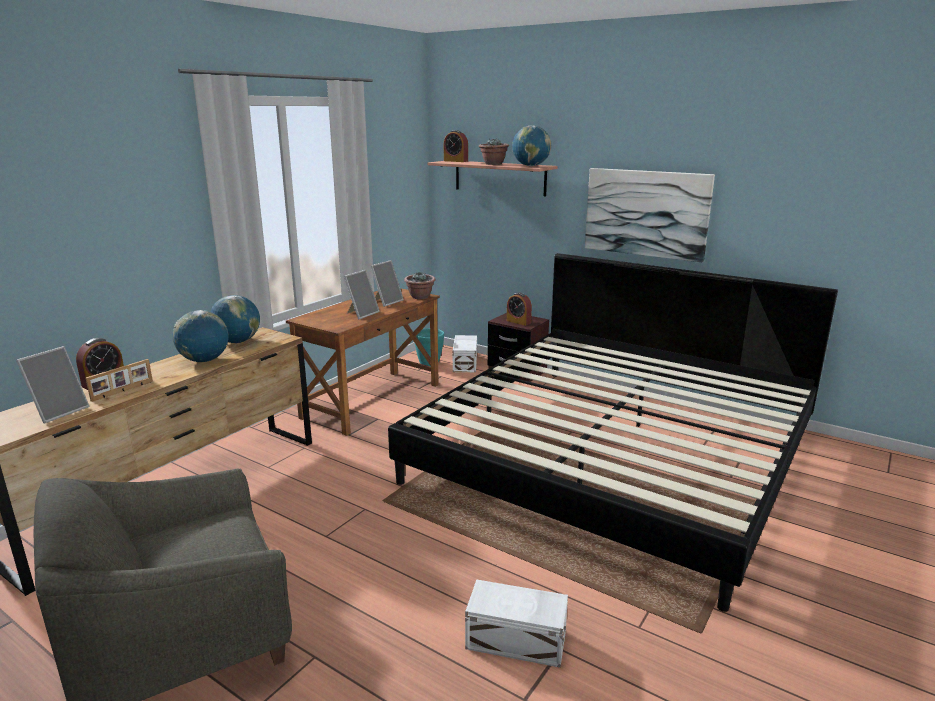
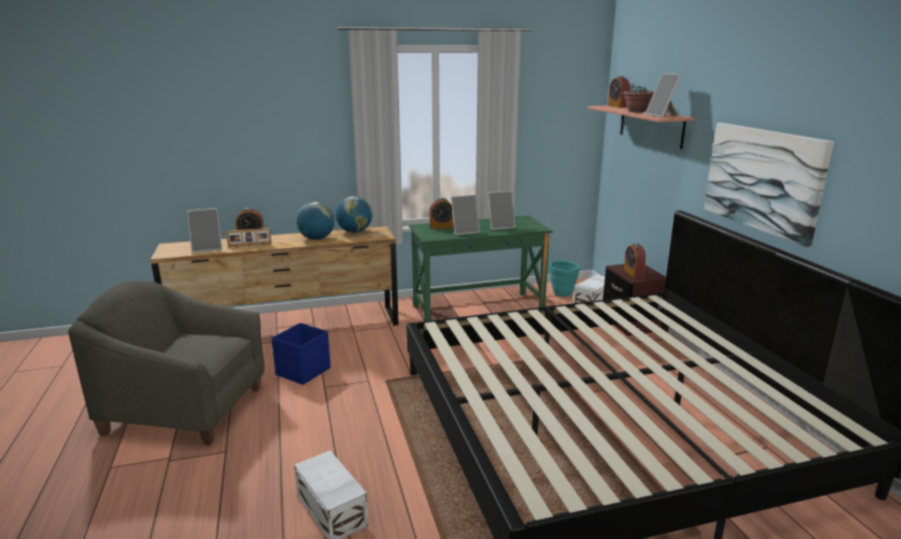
camera: 40 degrees right, 0 degrees up
brown desk [286,288,440,436] -> green desk [409,216,552,321]
potted plant [404,272,436,299] -> none
globe [512,125,551,166] -> picture frame [645,73,682,118]
none -> blue storage box [271,323,331,385]
none -> alarm clock [430,198,454,229]

